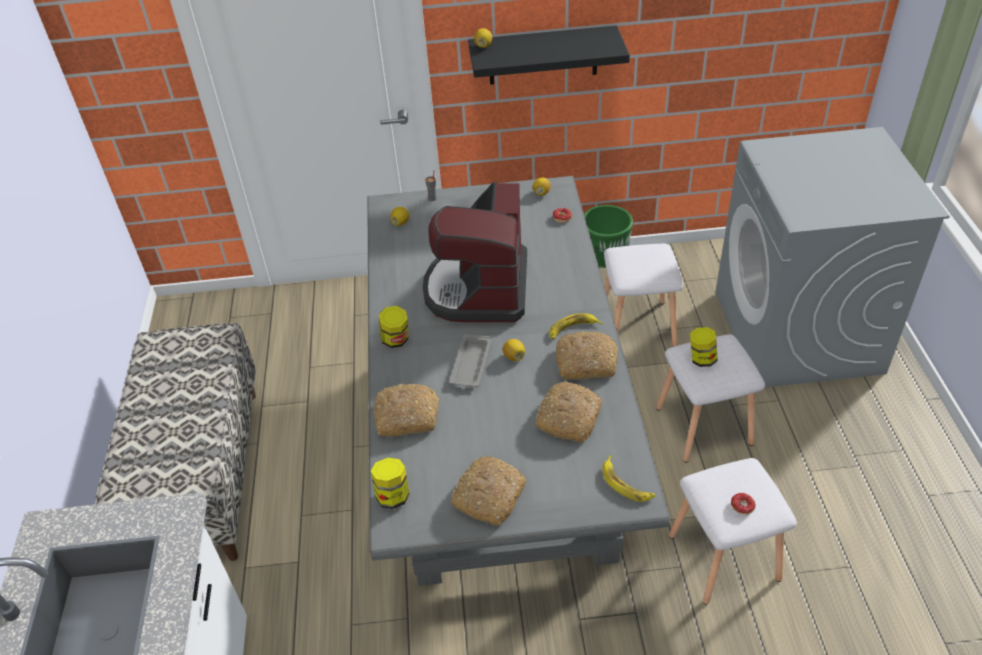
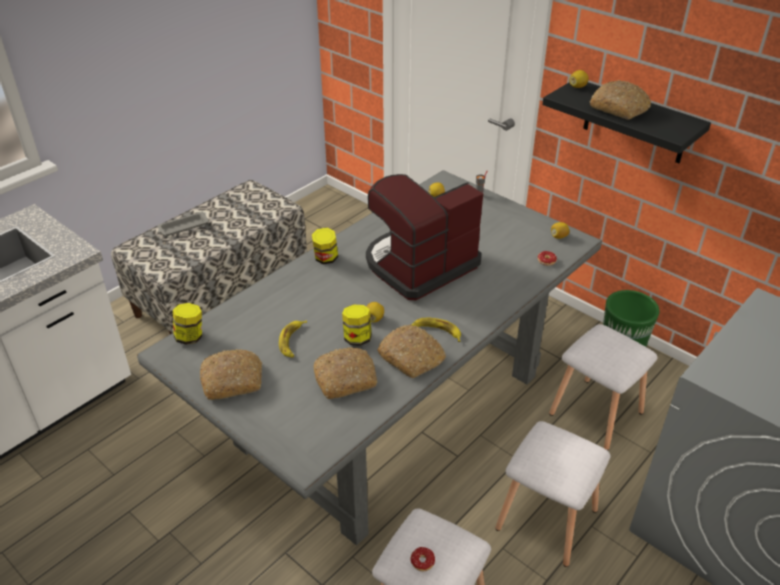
camera: 45 degrees right, 5 degrees down
bread [374,384,439,437] -> bread moved to [590,80,651,120]
grey tray [449,334,492,389] -> grey tray moved to [157,211,209,236]
banana [602,455,655,502] -> banana moved to [279,320,307,358]
jar [690,327,718,367] -> jar moved to [342,305,372,346]

